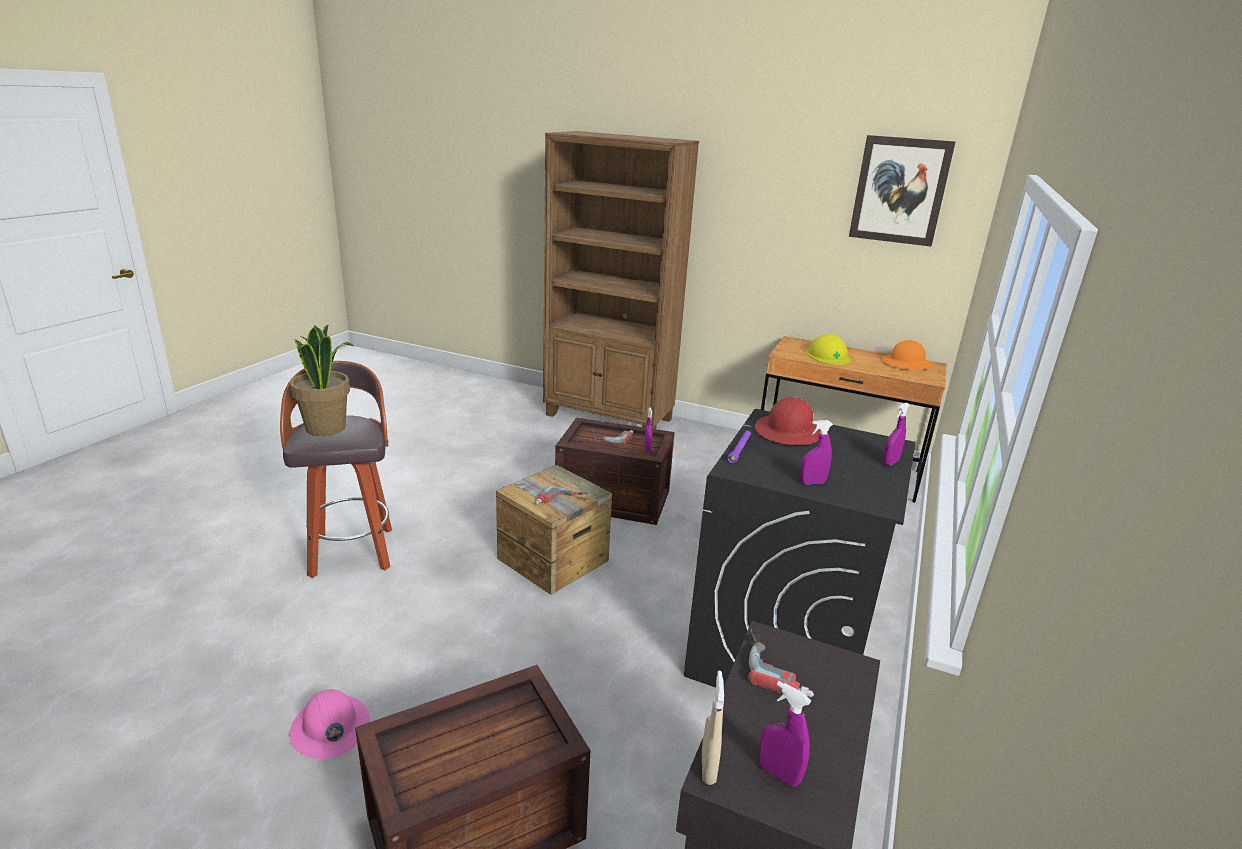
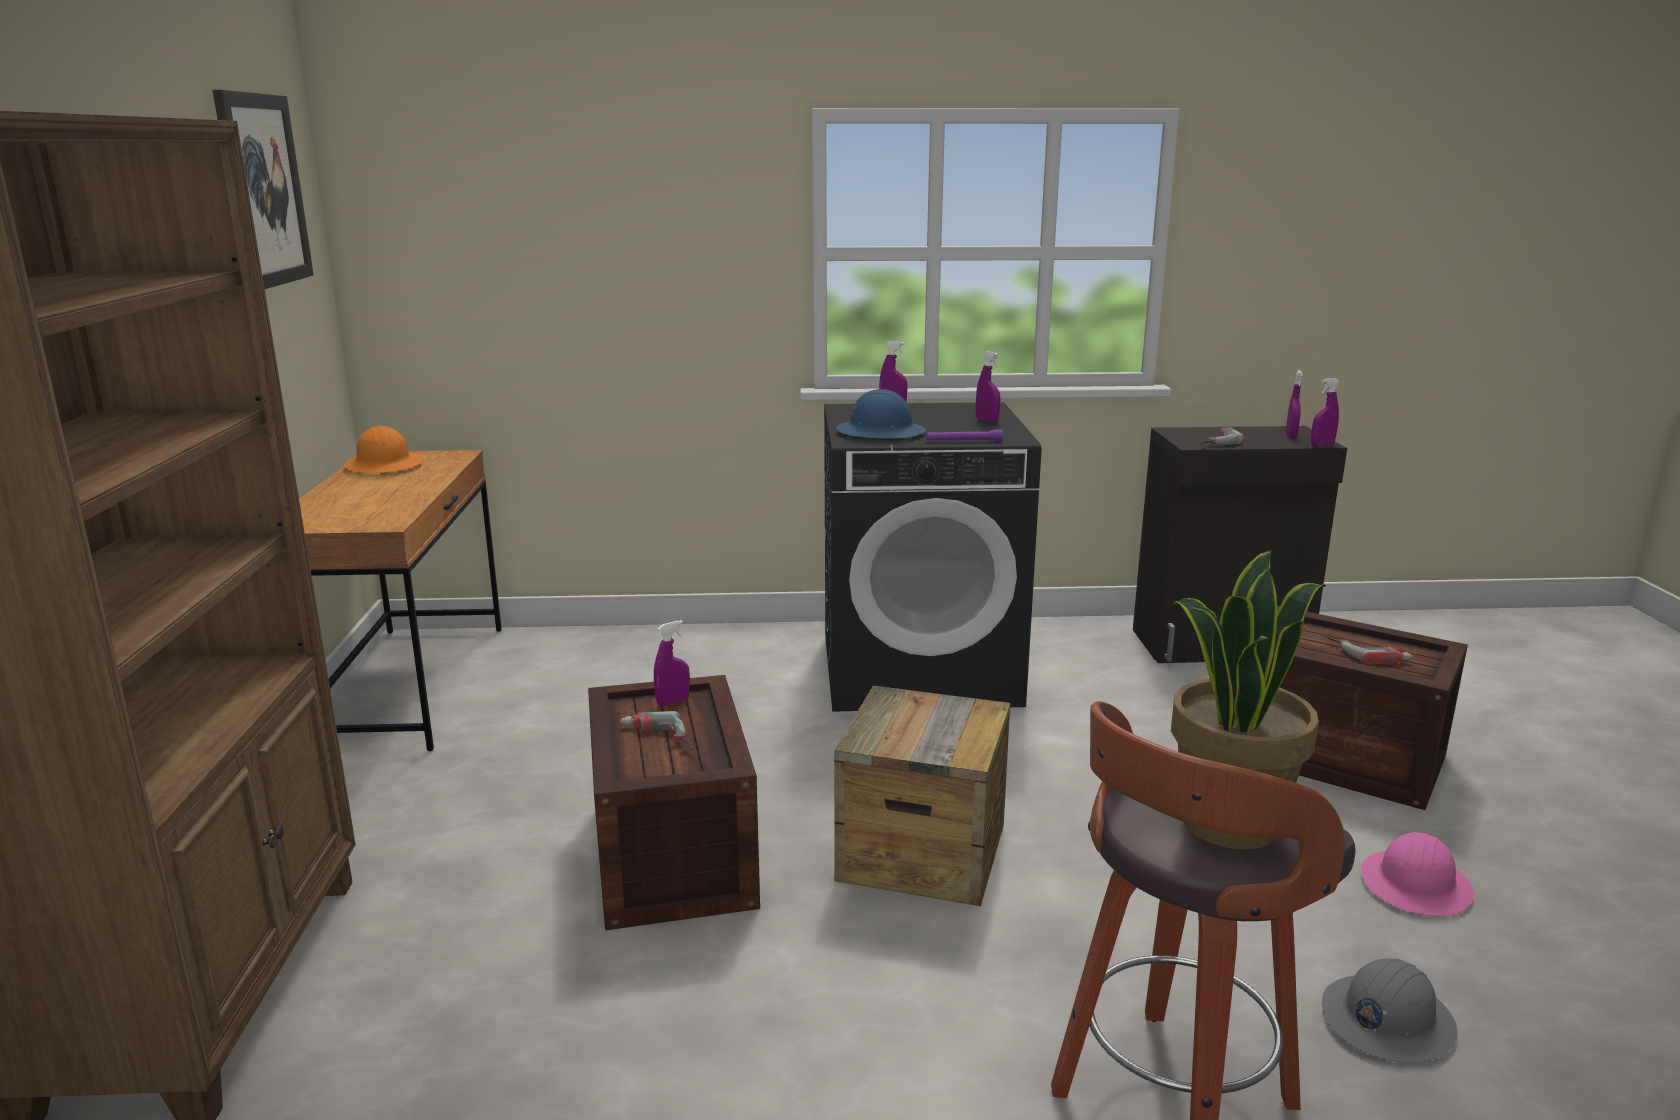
camera: 115 degrees left, 5 degrees down
power drill [535,486,588,505] -> power drill moved to [1324,635,1413,664]
beige spray bottle [702,671,724,785] -> purple spray bottle [1311,378,1340,446]
red hard hat [755,397,821,445] -> blue hard hat [836,389,926,439]
yellow hard hat [806,334,851,365] -> none
none -> grey hard hat [1322,958,1458,1063]

